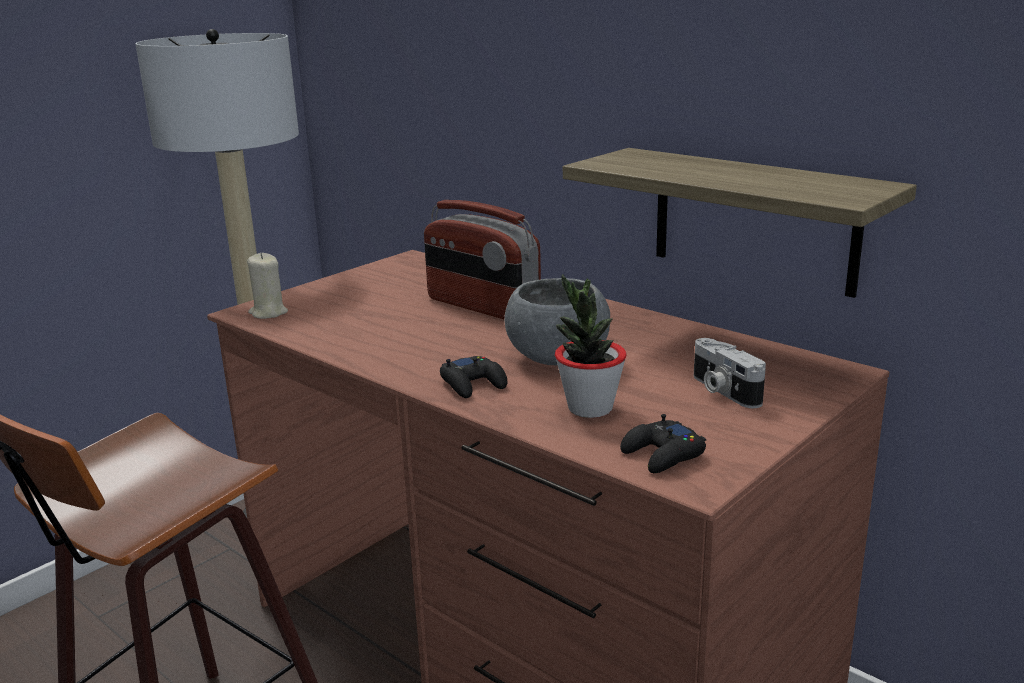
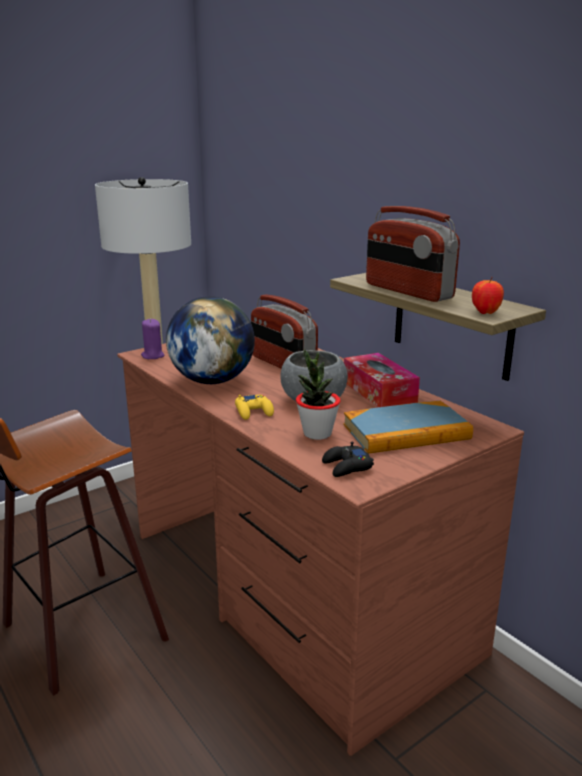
camera: 10 degrees right, 0 degrees up
beige candle [247,253,288,319] -> purple candle [141,319,164,359]
black game controller [440,356,507,398] -> yellow game controller [235,395,274,420]
camera [694,338,766,408] -> book [344,401,473,454]
none -> globe [166,296,255,384]
none -> tissue box [344,353,420,407]
none -> radio [366,206,460,302]
none -> apple [472,277,504,314]

